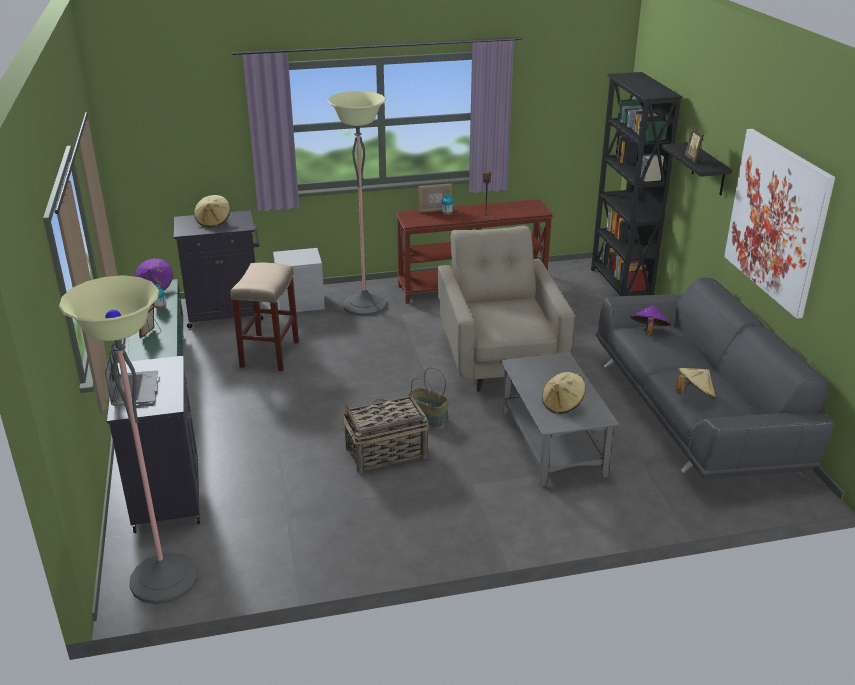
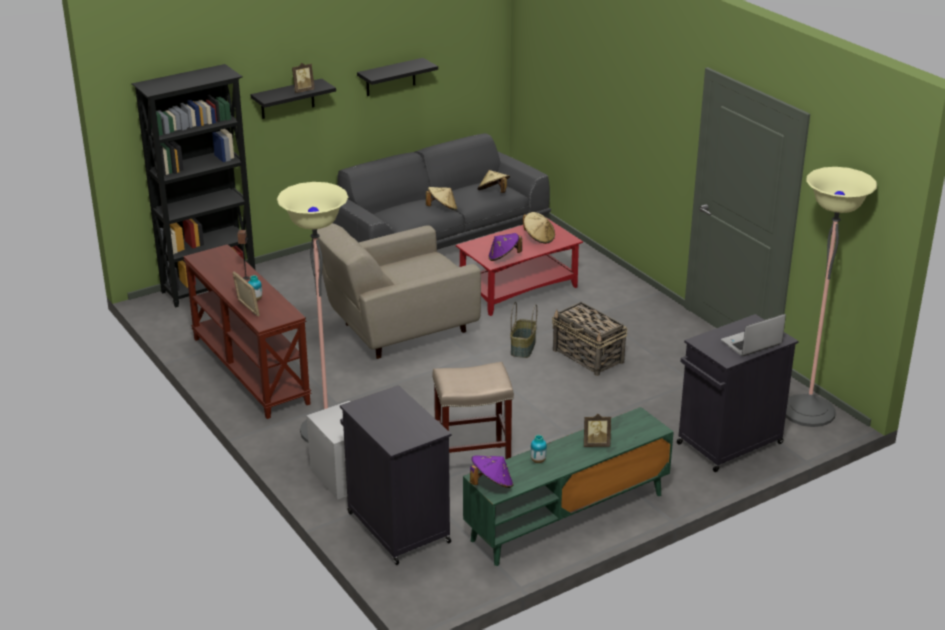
camera: 110 degrees left, 0 degrees up
beige hat [194,195,230,228] -> beige hat moved to [426,187,457,210]
grey coffee table [501,352,619,487] -> red coffee table [456,218,583,316]
purple hat [630,305,672,335] -> purple hat moved to [488,233,522,261]
picture [724,129,835,319] -> black shelf [357,58,438,96]

